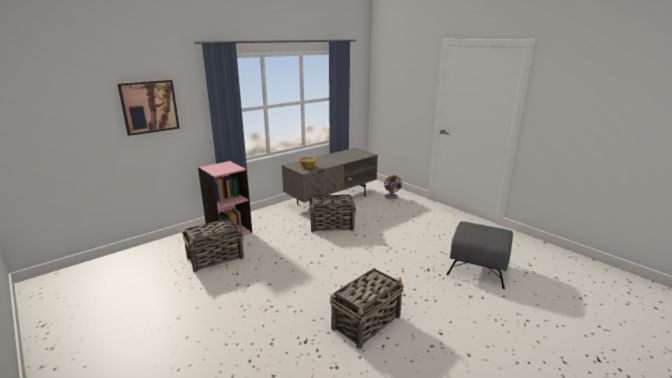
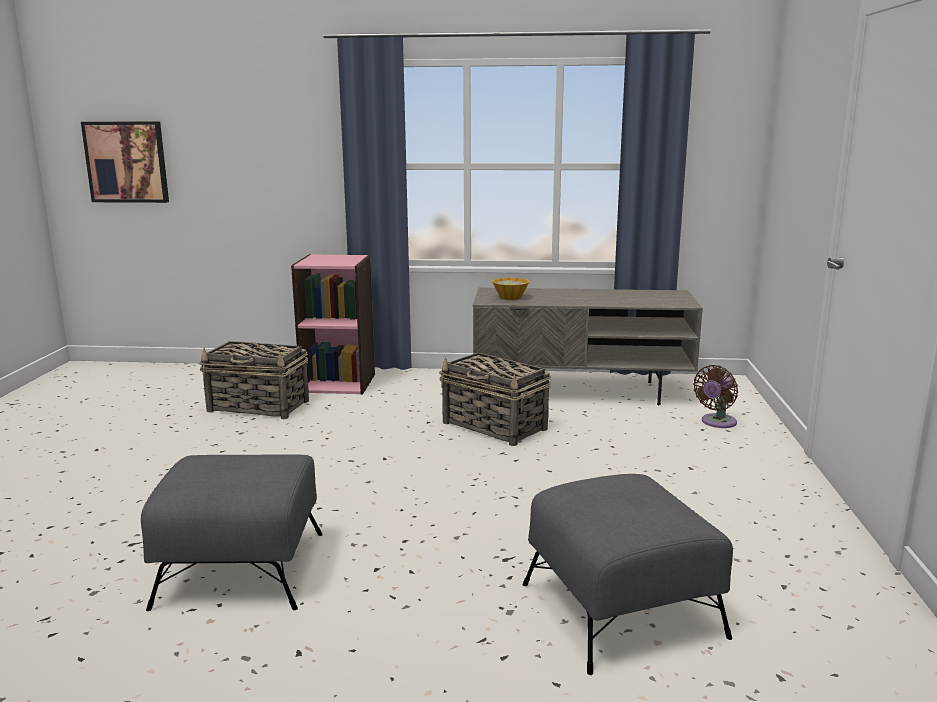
camera: 45 degrees right, 5 degrees down
picture [117,80,179,136] -> picture moved to [81,121,169,203]
basket [330,268,404,349] -> grey ottoman [141,454,323,611]

